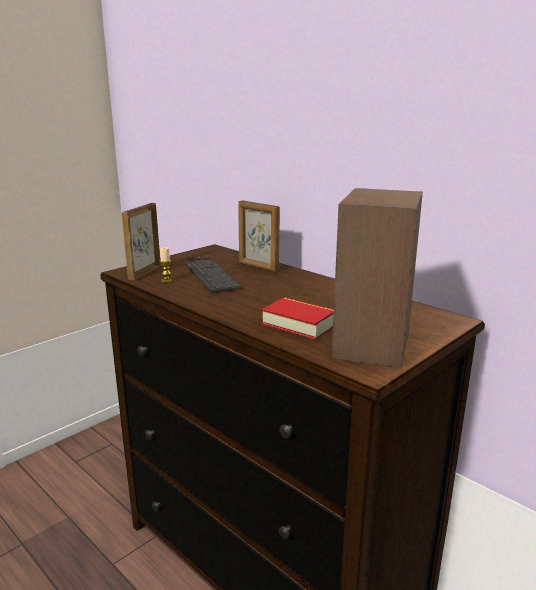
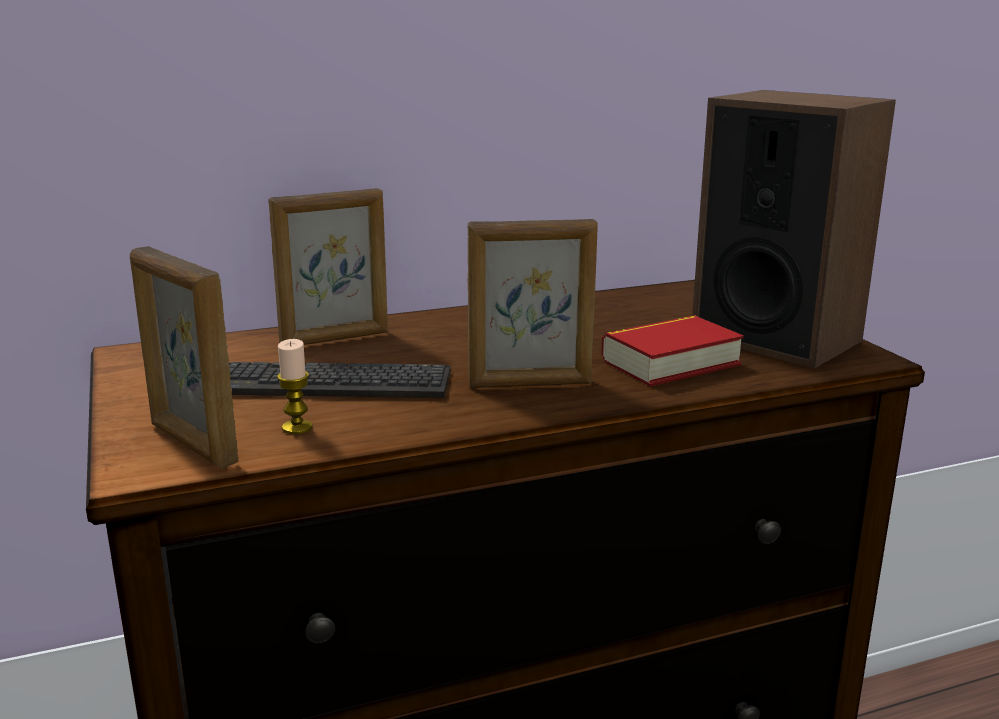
camera: 65 degrees left, 0 degrees up
none -> picture frame [468,219,598,388]

